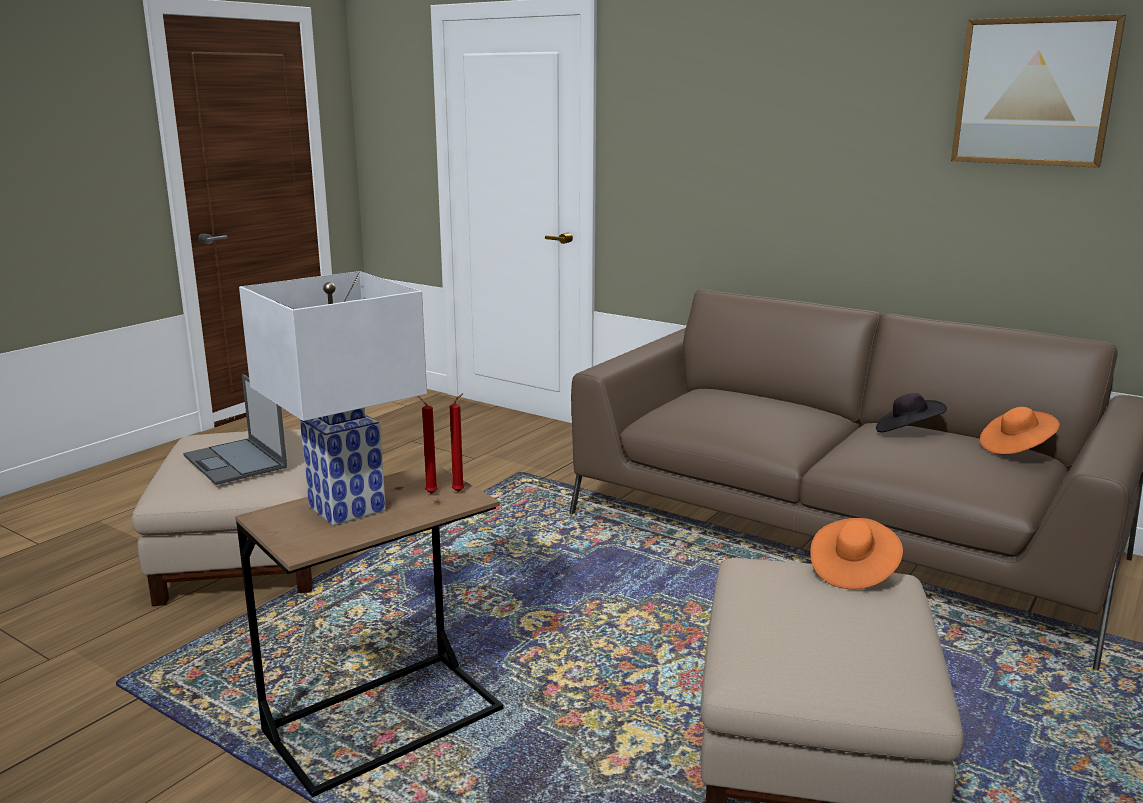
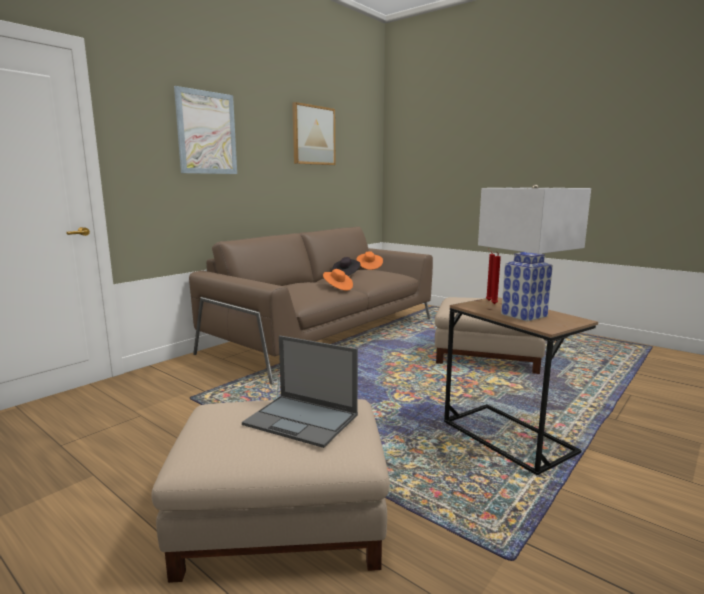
camera: 85 degrees left, 5 degrees down
laptop [183,374,287,485] -> laptop turned 60 degrees clockwise [242,336,358,448]
orange hat [810,518,903,589] -> orange hat moved to [323,269,353,291]
none -> picture [174,86,237,174]

